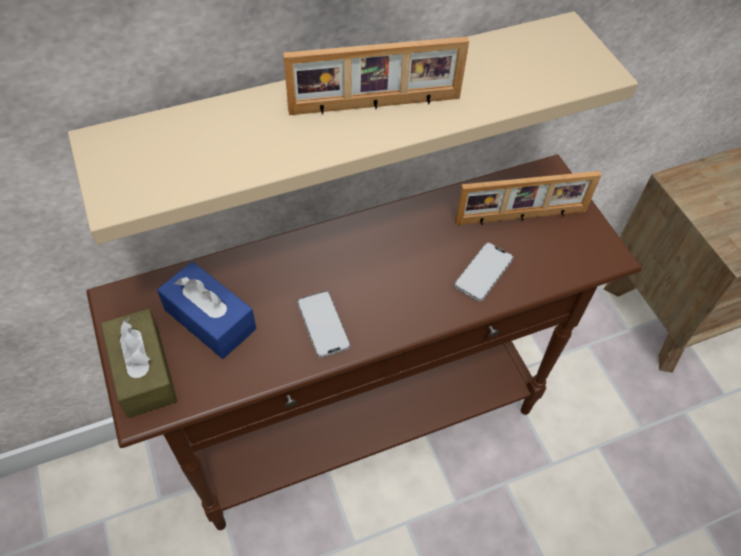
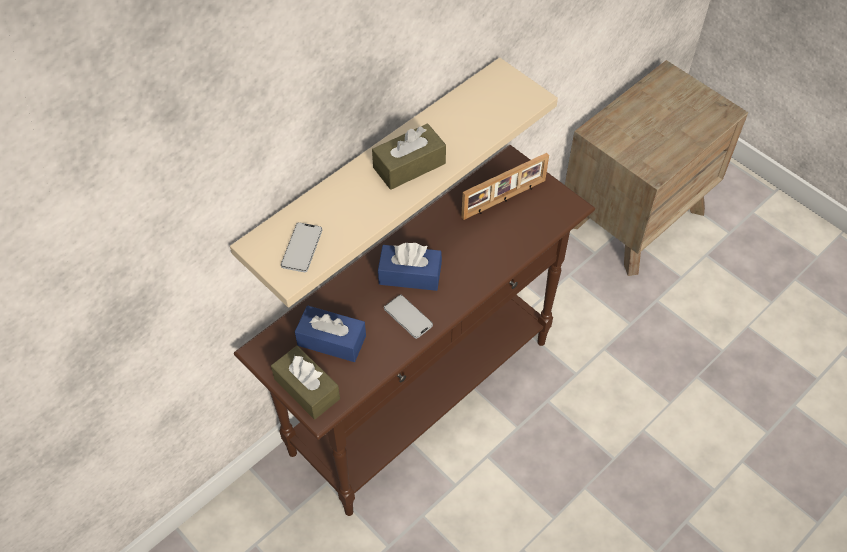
camera: 20 degrees left, 0 degrees up
picture frame [283,37,469,115] -> brown tissue box [372,123,446,190]
phone [454,242,513,302] -> phone moved to [281,222,322,272]
none -> blue tissue box [378,243,442,291]

